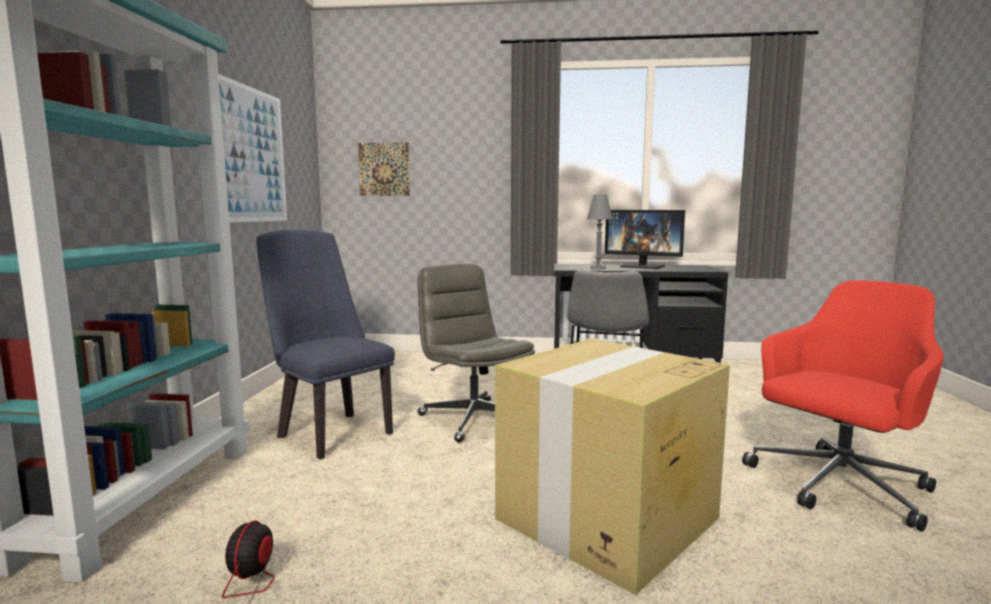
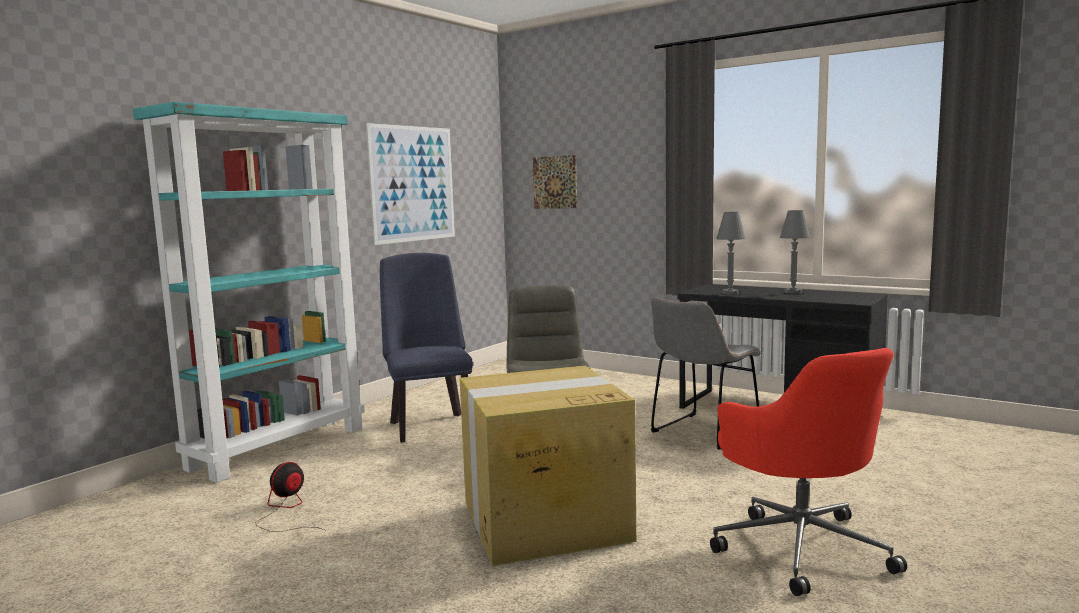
camera: 30 degrees right, 0 degrees up
monitor [605,210,685,269] -> grey table lamp [780,210,810,294]
red office chair [742,280,944,532] -> red office chair turned 75 degrees clockwise [710,348,907,596]

